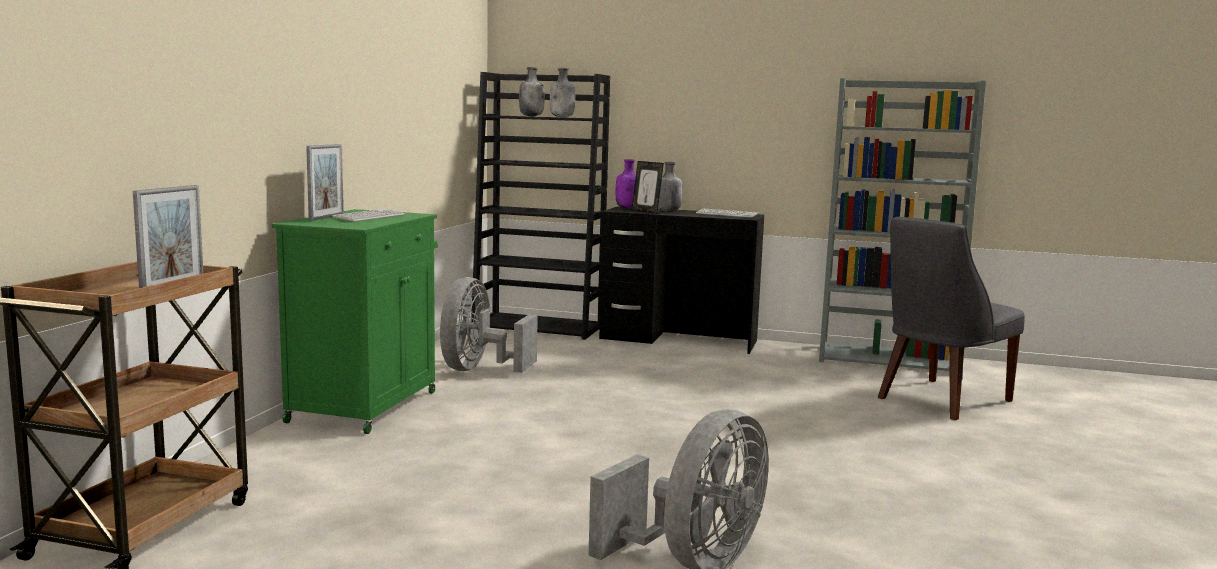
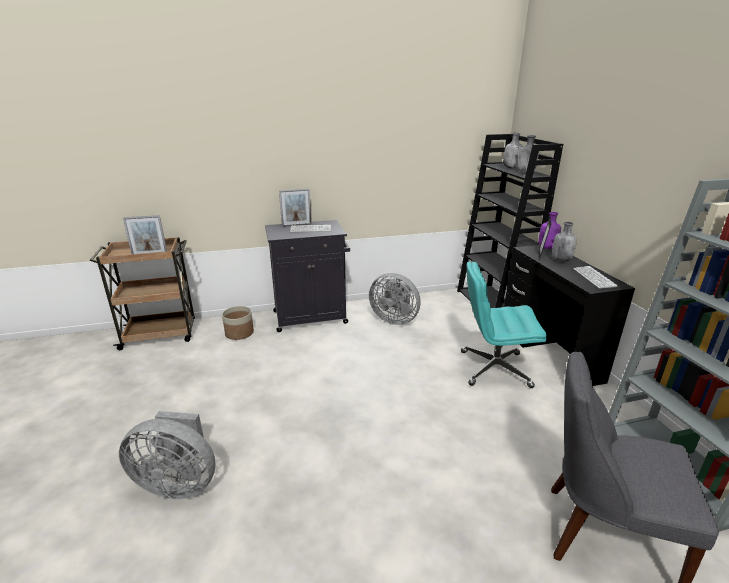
camera: 60 degrees right, 15 degrees up
green cabinet [272,209,438,434] -> black cabinet [265,220,350,332]
grey fan [440,277,538,373] -> grey fan turned 135 degrees counterclockwise [369,273,421,325]
none -> planter [222,306,254,340]
none -> turquoise office chair [461,262,547,388]

